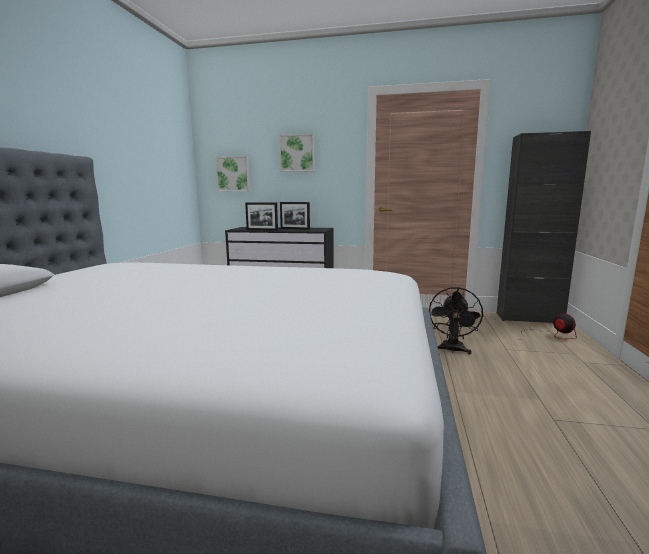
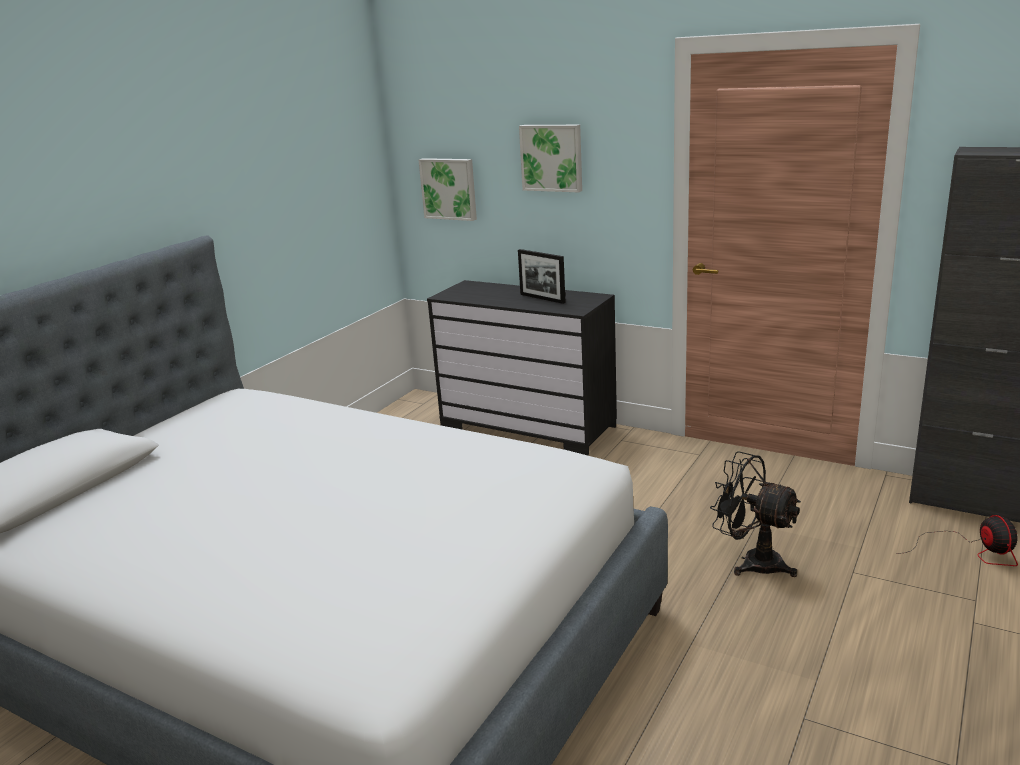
camera: 20 degrees right, 10 degrees up
picture frame [245,203,278,231] -> none
black fan [429,287,483,354] -> black fan turned 90 degrees clockwise [710,451,801,577]

